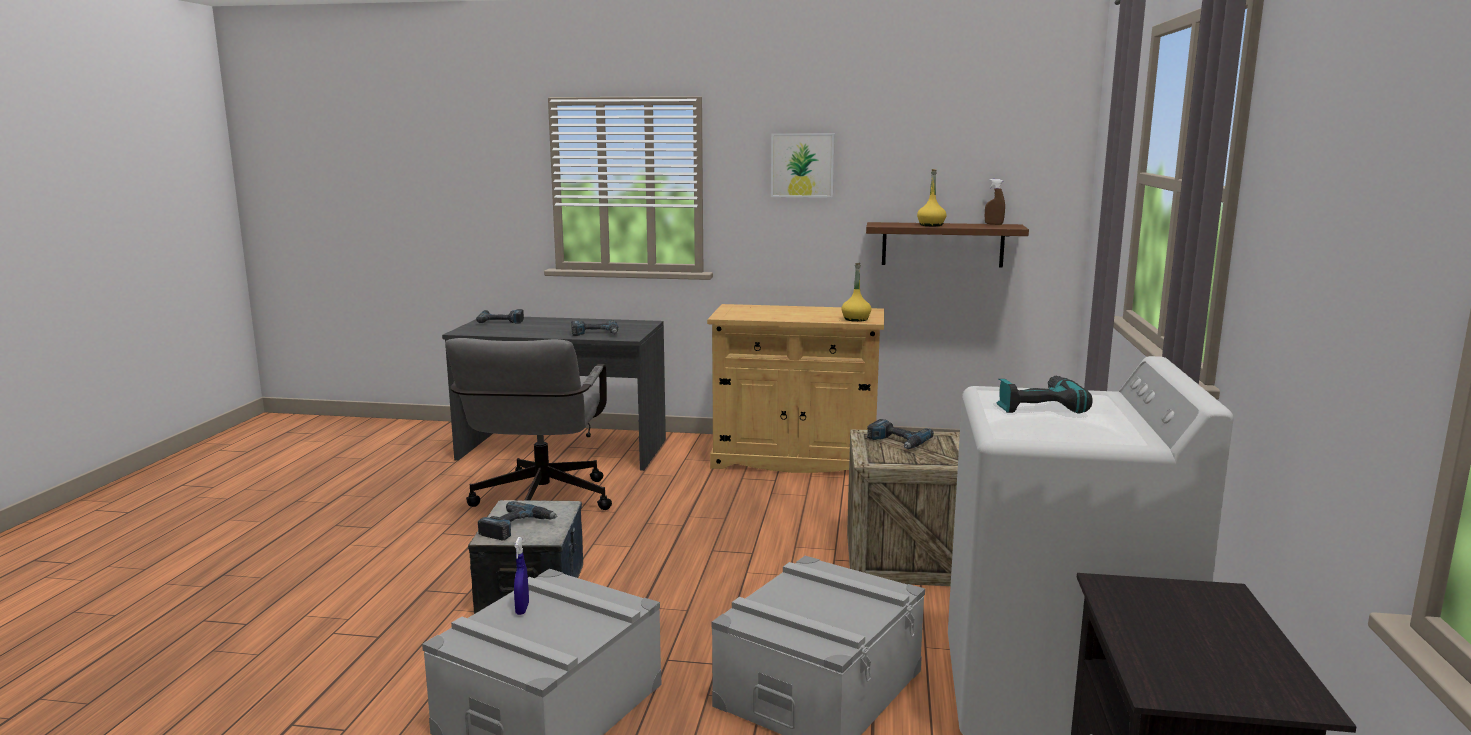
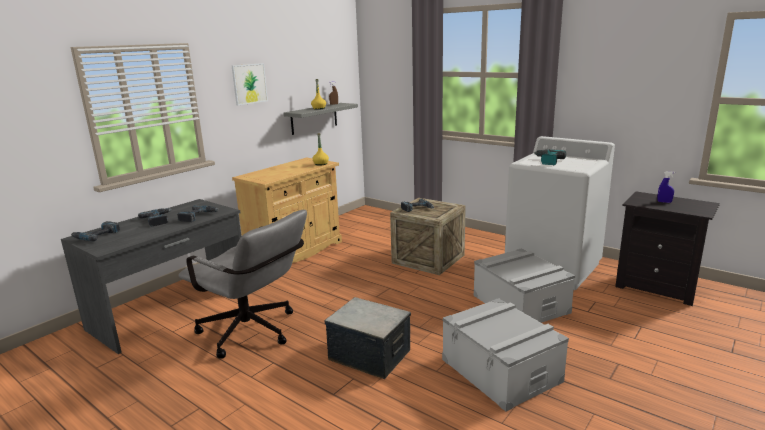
camera: 60 degrees left, 5 degrees up
power drill [478,501,558,540] -> power drill moved to [138,208,172,227]
blue spray bottle [514,537,529,615] -> blue spray bottle moved to [657,171,675,203]
brown shelf [866,222,1029,268] -> grey shelf [283,103,358,135]

